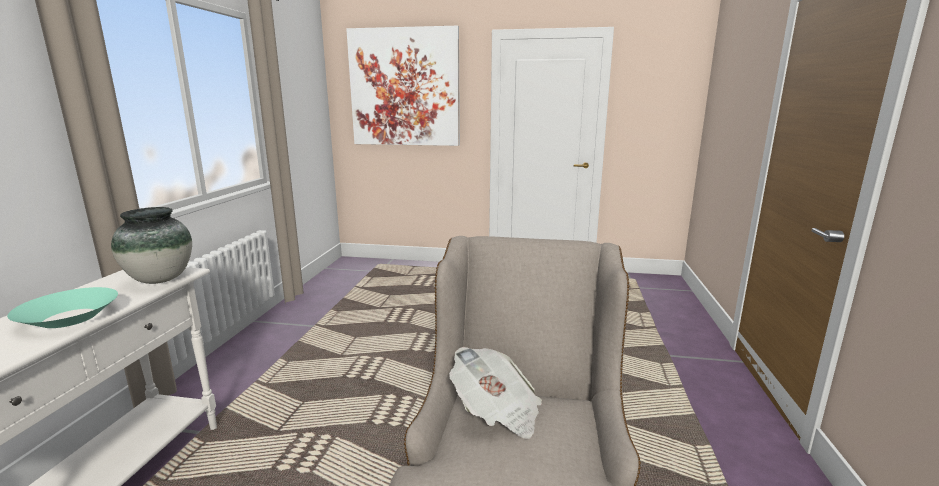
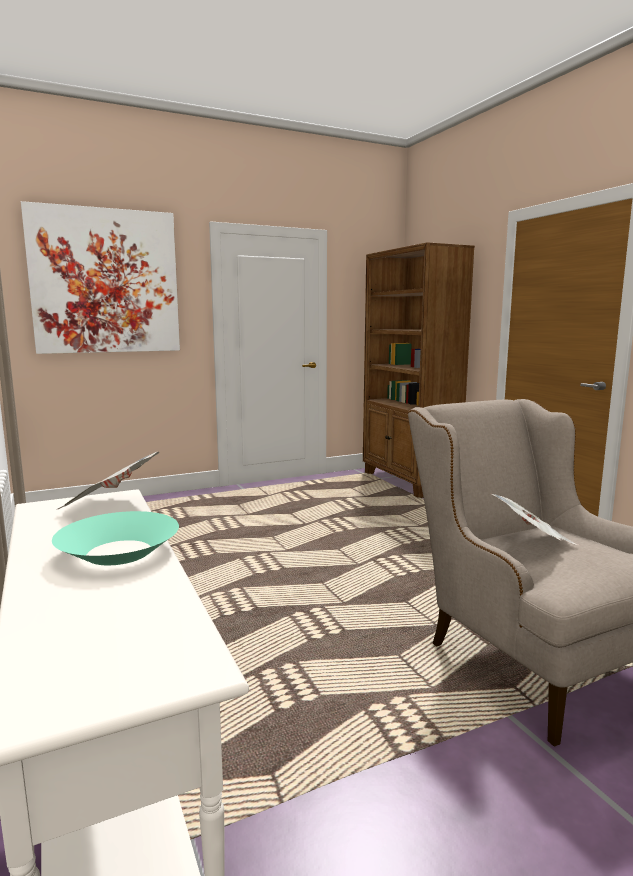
camera: 35 degrees left, 5 degrees down
vase [111,207,192,284] -> newspaper [58,451,159,509]
none -> brown bookcase [363,242,475,498]

